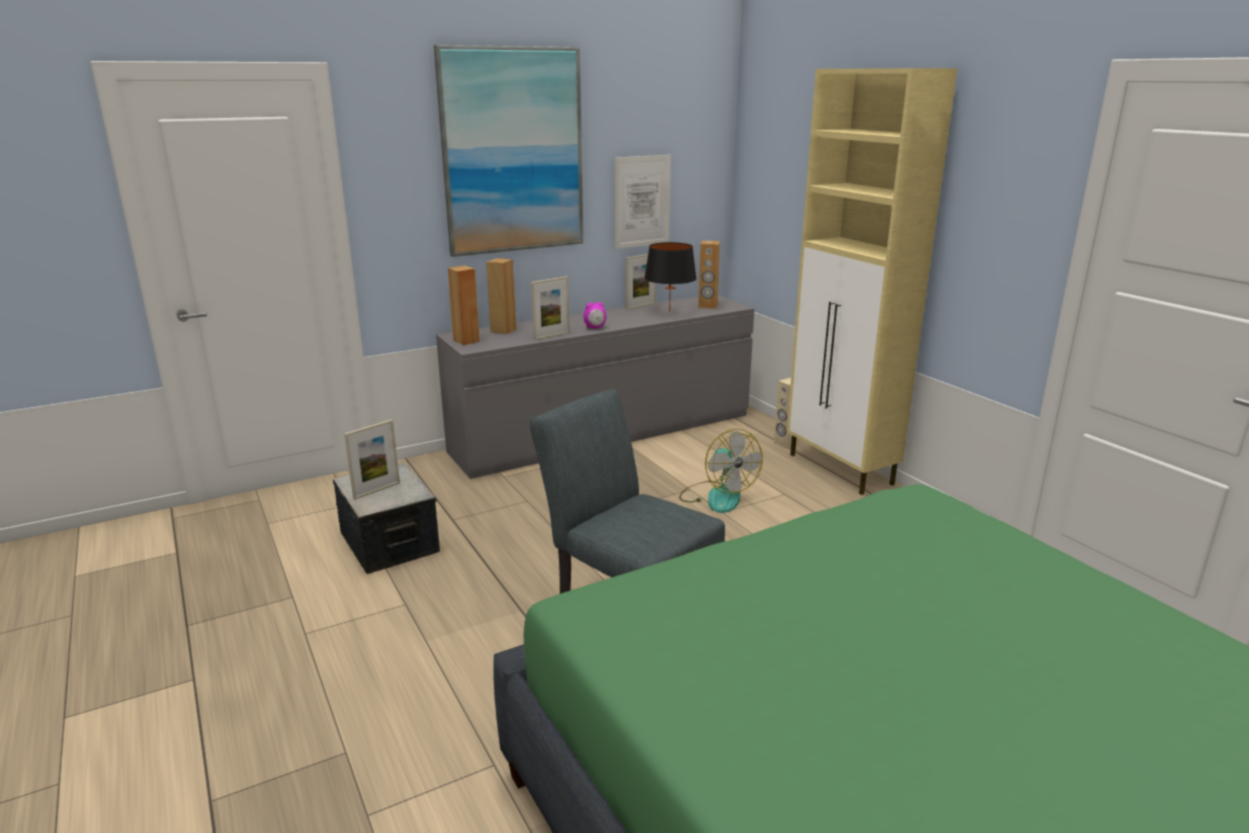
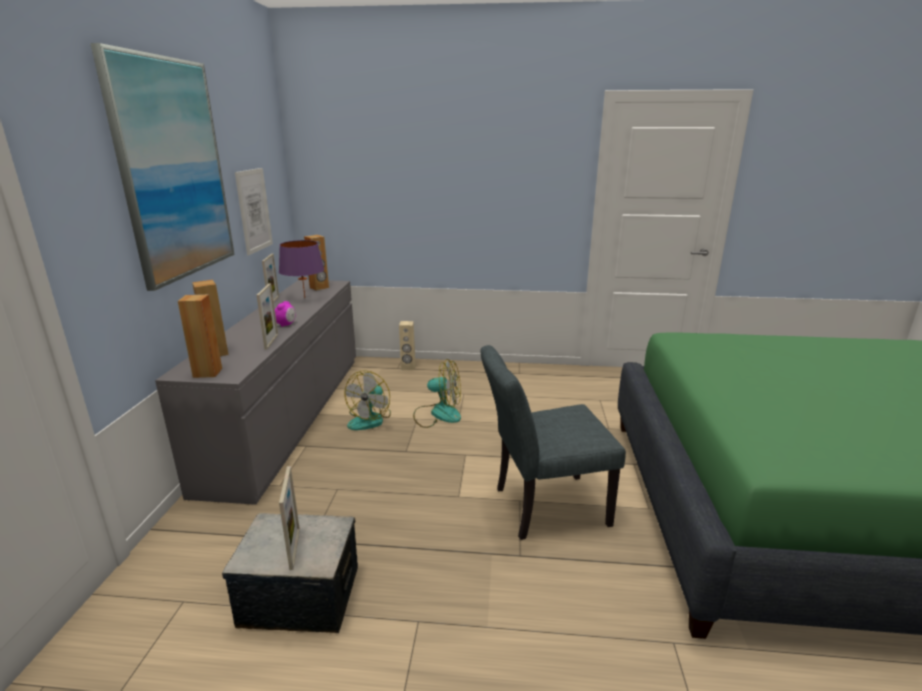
camera: 55 degrees left, 0 degrees up
black table lamp [644,242,697,312] -> purple table lamp [279,240,324,297]
beige cabinet [787,68,957,495] -> none
none -> fan [344,370,391,430]

